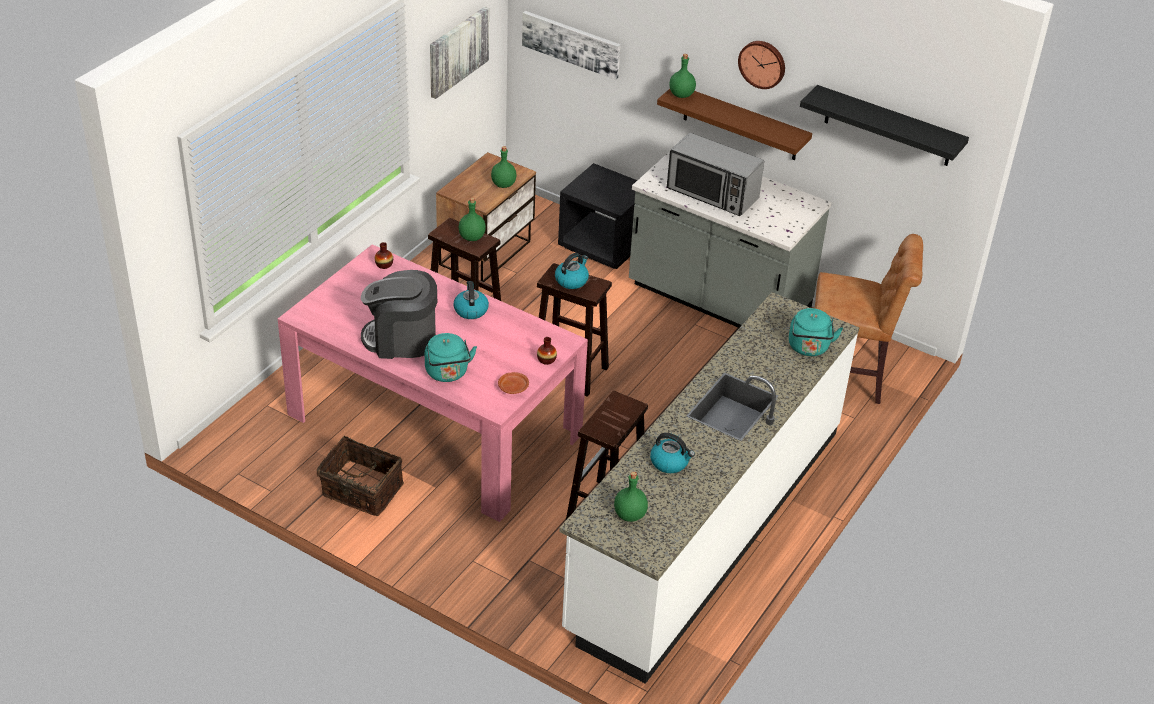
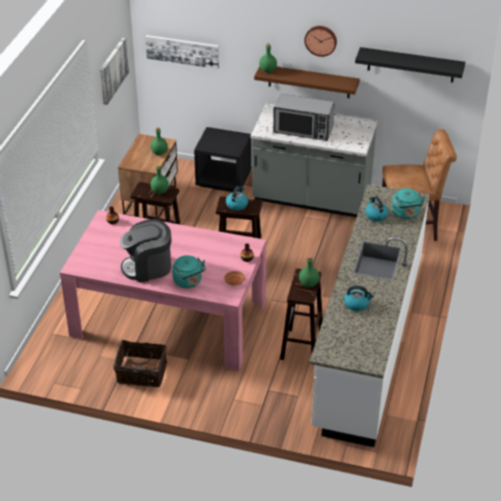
camera: 15 degrees left, 0 degrees up
kettle [453,281,489,319] -> kettle moved to [365,196,389,222]
green bottle [614,472,648,522] -> green bottle moved to [299,256,319,287]

